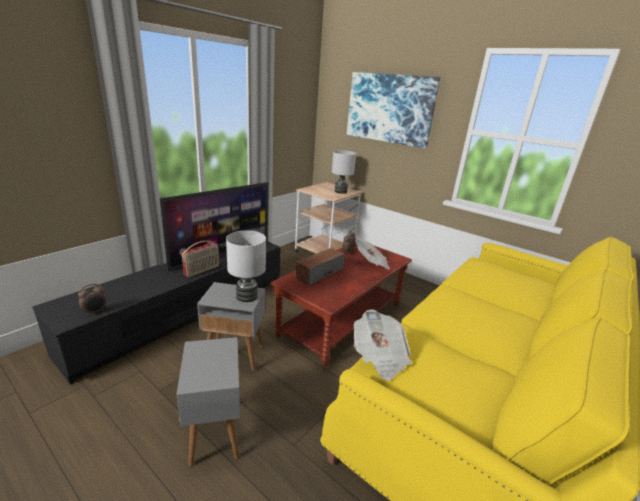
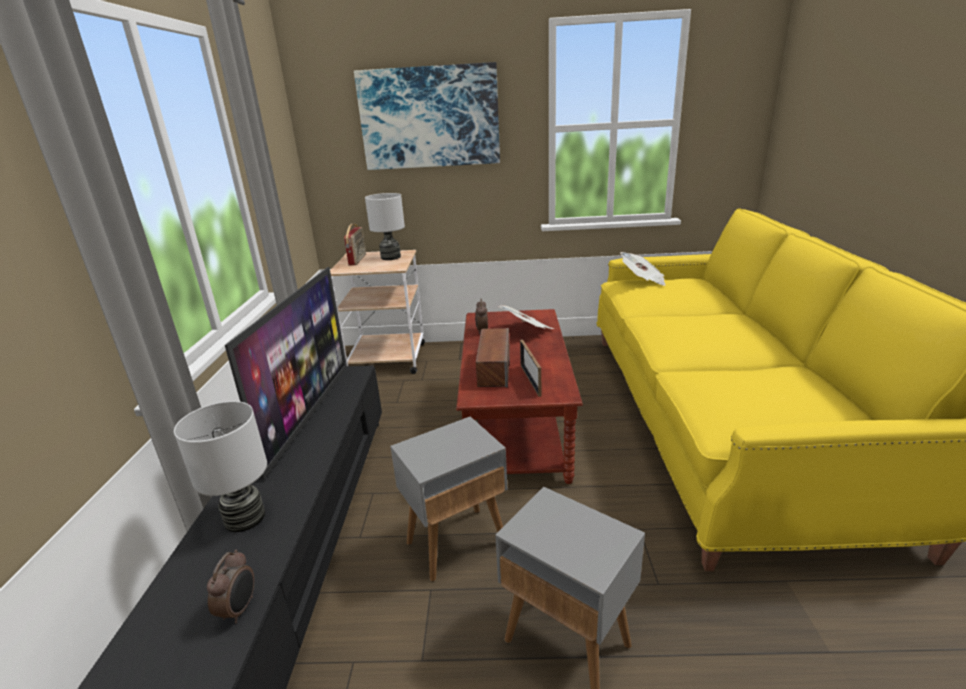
camera: 35 degrees left, 0 degrees up
radio [182,241,219,277] -> radio moved to [344,224,366,266]
grey table lamp [226,231,266,302] -> grey table lamp moved to [174,401,267,532]
newspaper [353,310,412,381] -> newspaper moved to [620,252,665,286]
none -> picture frame [520,339,541,397]

